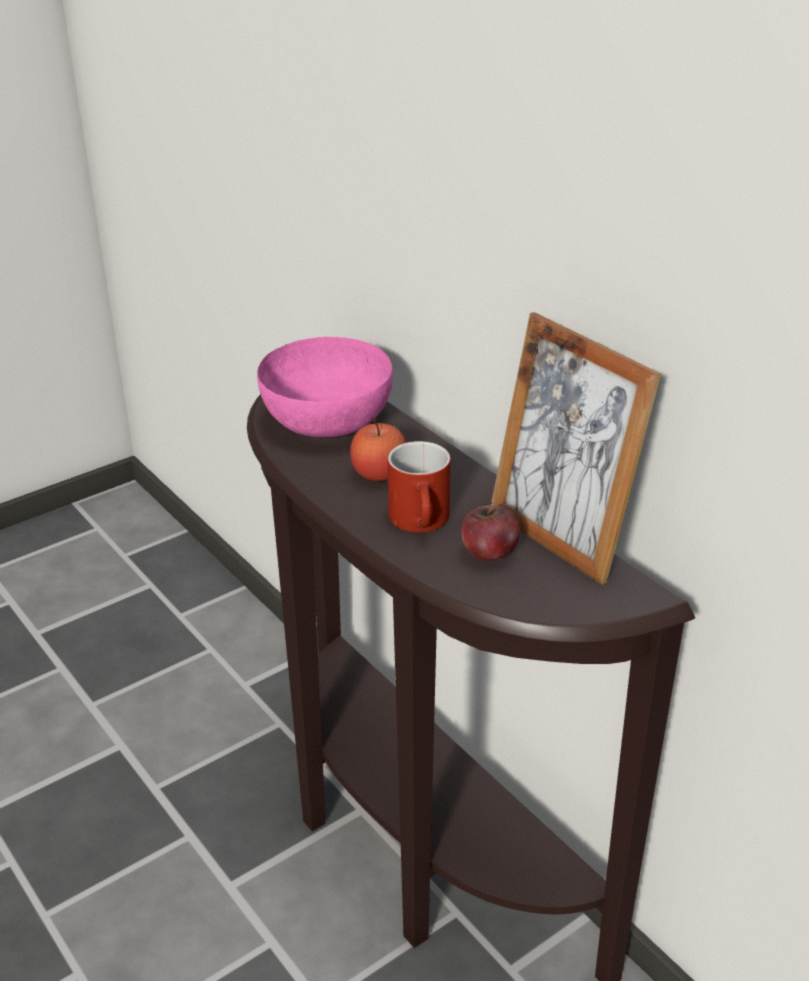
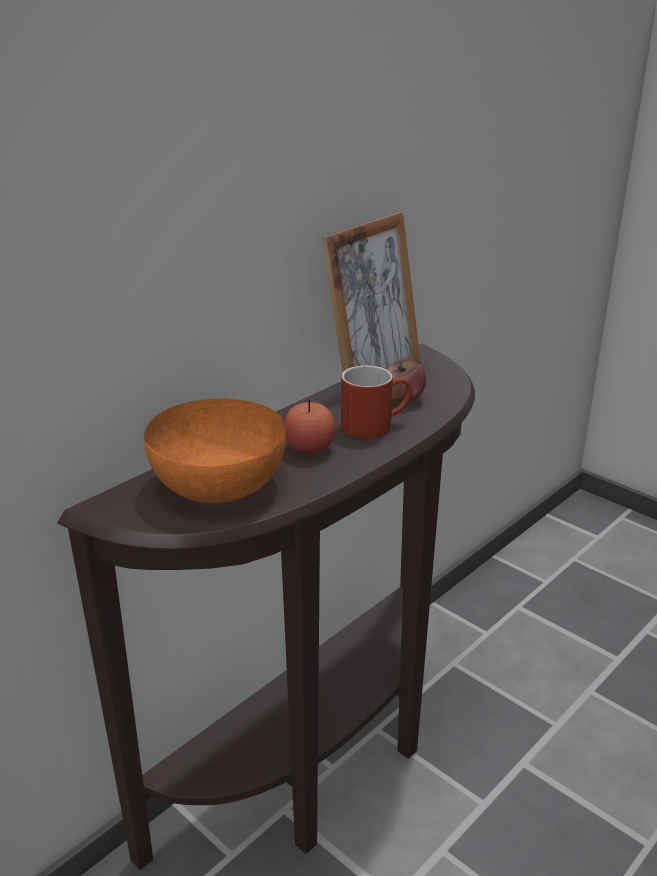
camera: 100 degrees left, 5 degrees down
pink bowl [257,337,393,437] -> orange bowl [144,399,286,503]

